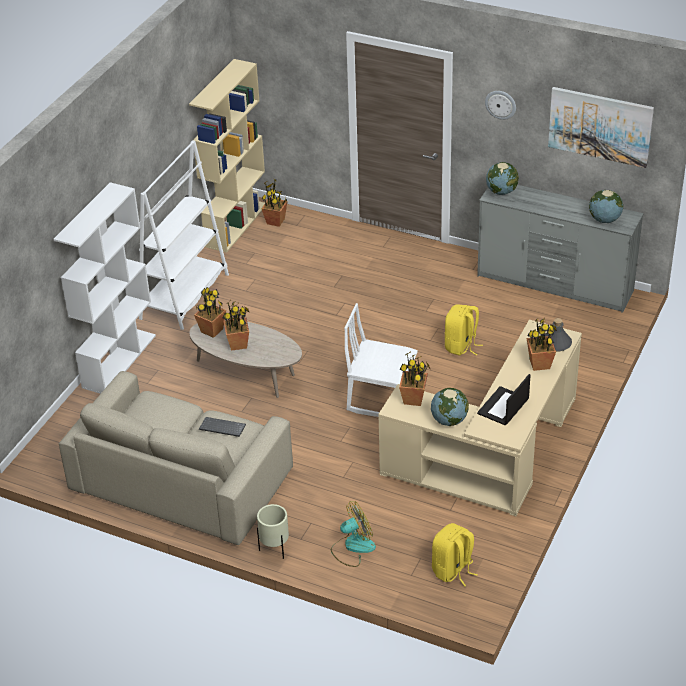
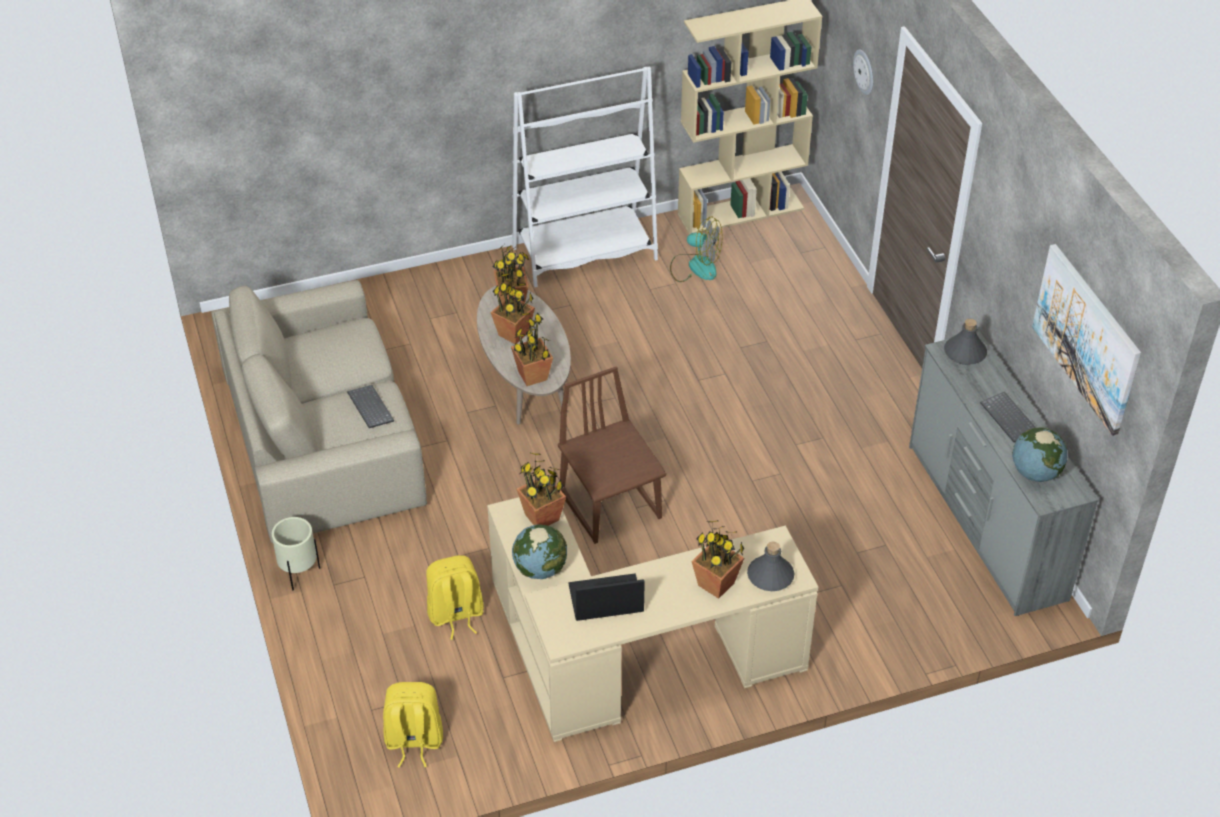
camera: 45 degrees right, 5 degrees up
white bookcase [53,182,156,394] -> none
potted plant [261,178,287,227] -> potted plant moved to [511,313,553,386]
fan [331,501,376,567] -> fan moved to [670,217,723,282]
white chair [344,303,418,417] -> brown chair [558,366,666,544]
yellow backpack [445,304,483,356] -> yellow backpack moved to [426,555,484,640]
wall clock [485,91,516,120] -> wall clock moved to [853,49,873,95]
globe [486,162,519,195] -> grey bottle [944,319,987,365]
none -> keyboard [980,392,1036,442]

